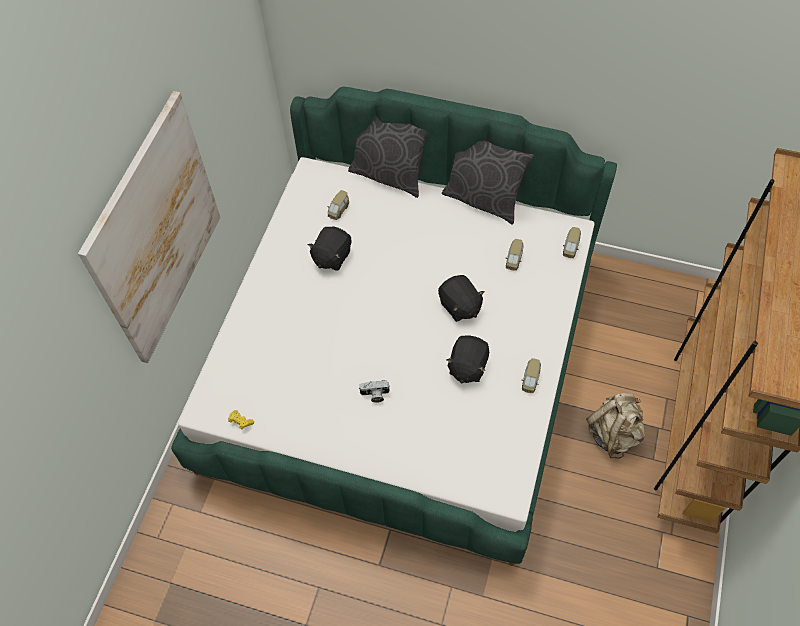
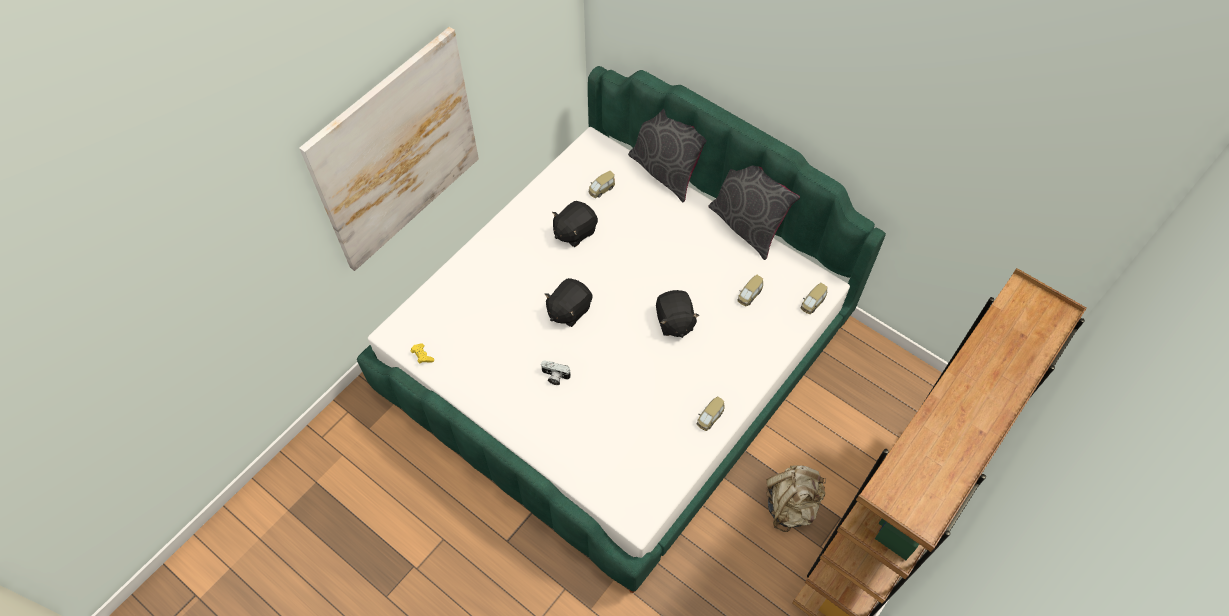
camera: 20 degrees right, 0 degrees up
black plush toy [446,335,489,384] -> black plush toy moved to [544,278,592,327]

